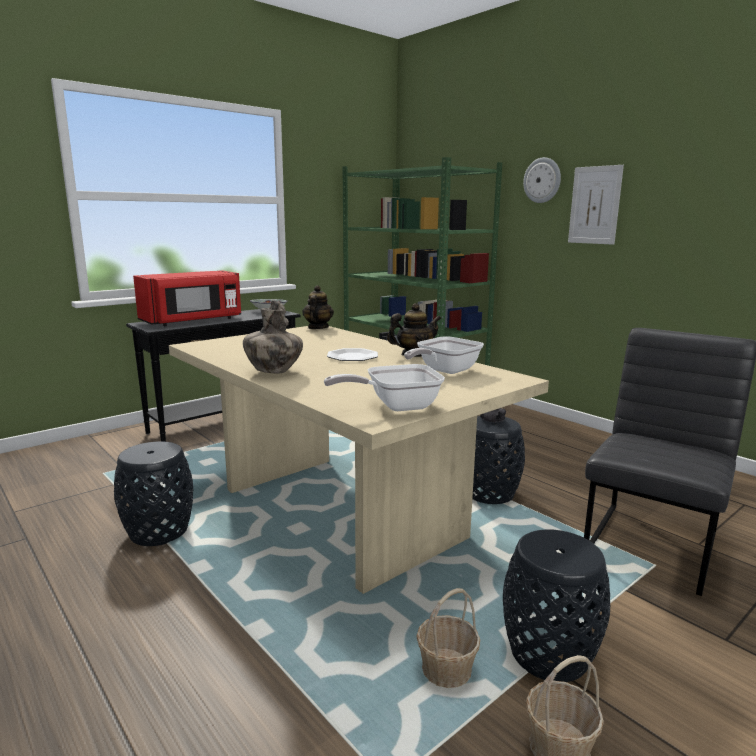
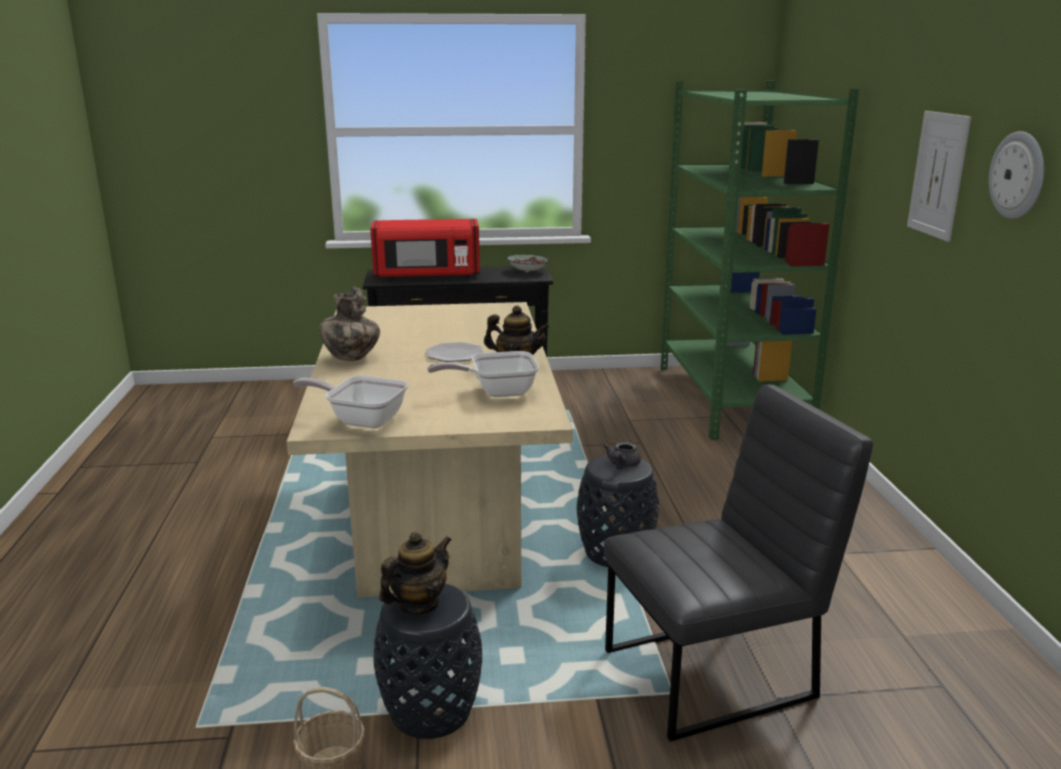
camera: 35 degrees right, 5 degrees up
black stool [114,441,193,546] -> none
teapot [302,285,334,329] -> teapot moved to [379,532,451,615]
basket [416,588,480,688] -> none
wall clock [523,157,561,203] -> wall clock moved to [989,131,1044,219]

